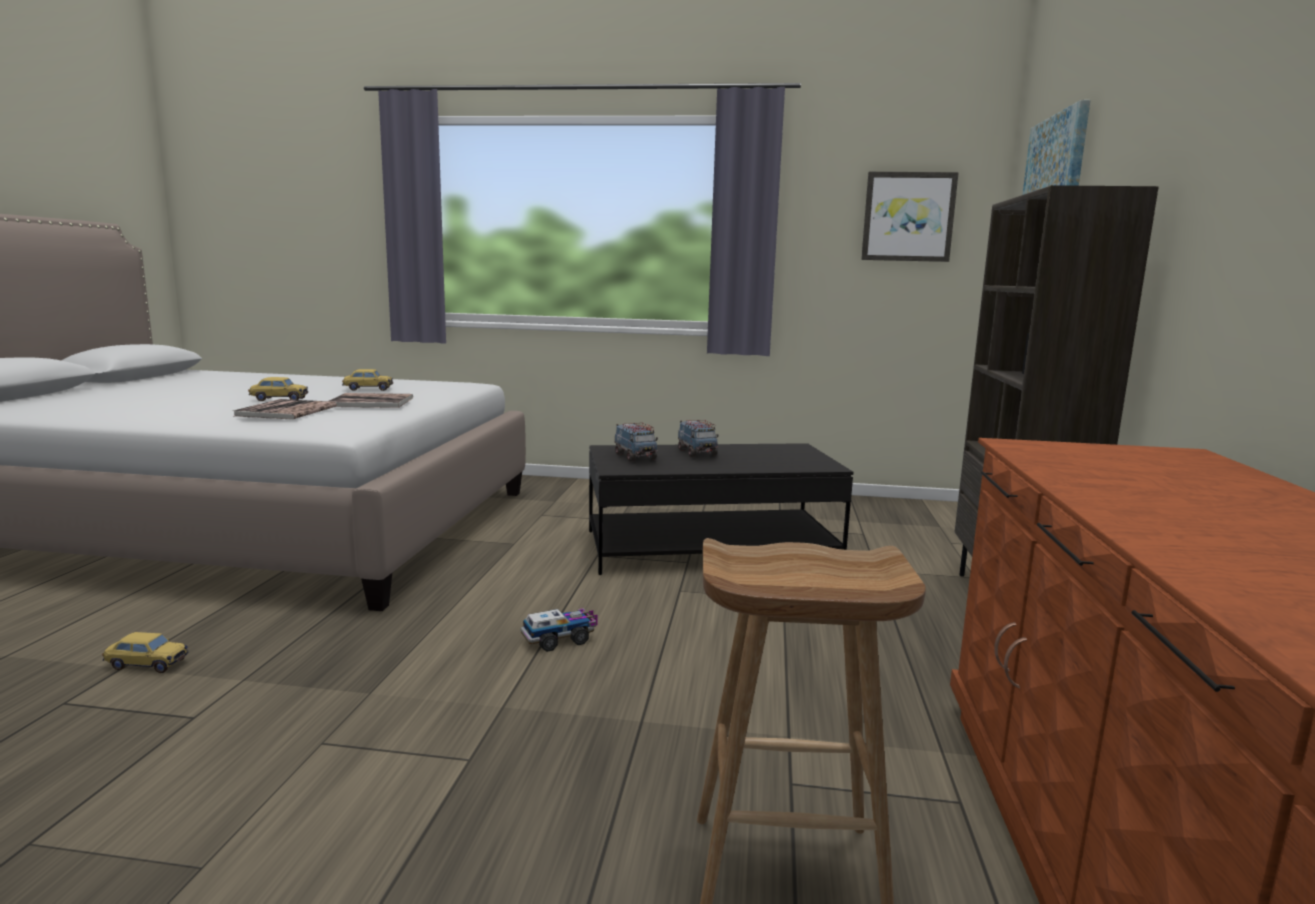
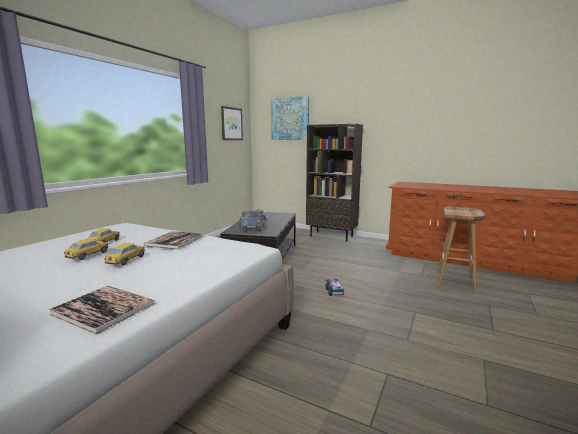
camera: 70 degrees left, 0 degrees up
toy car [102,632,188,673] -> toy car moved to [64,238,109,260]
book [233,399,337,420] -> book moved to [49,286,155,334]

